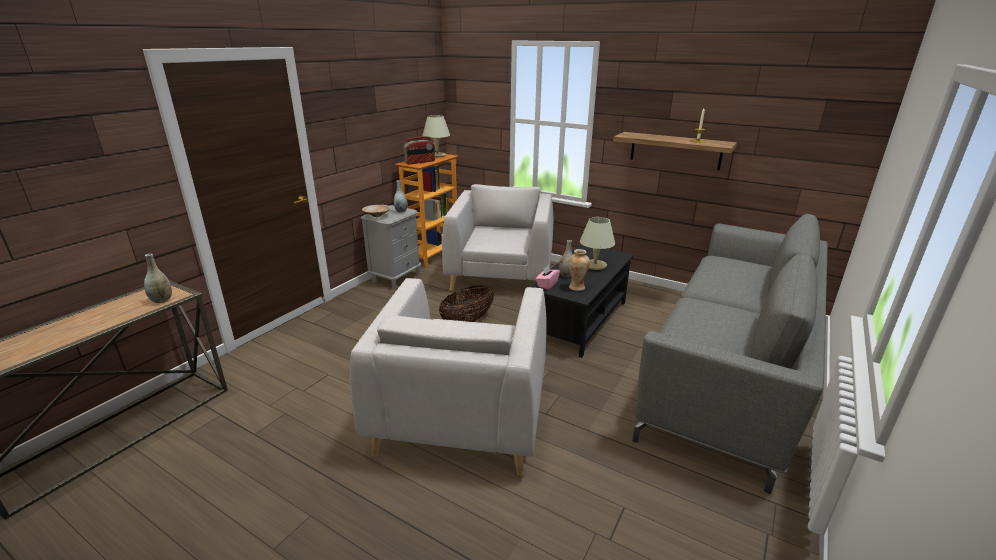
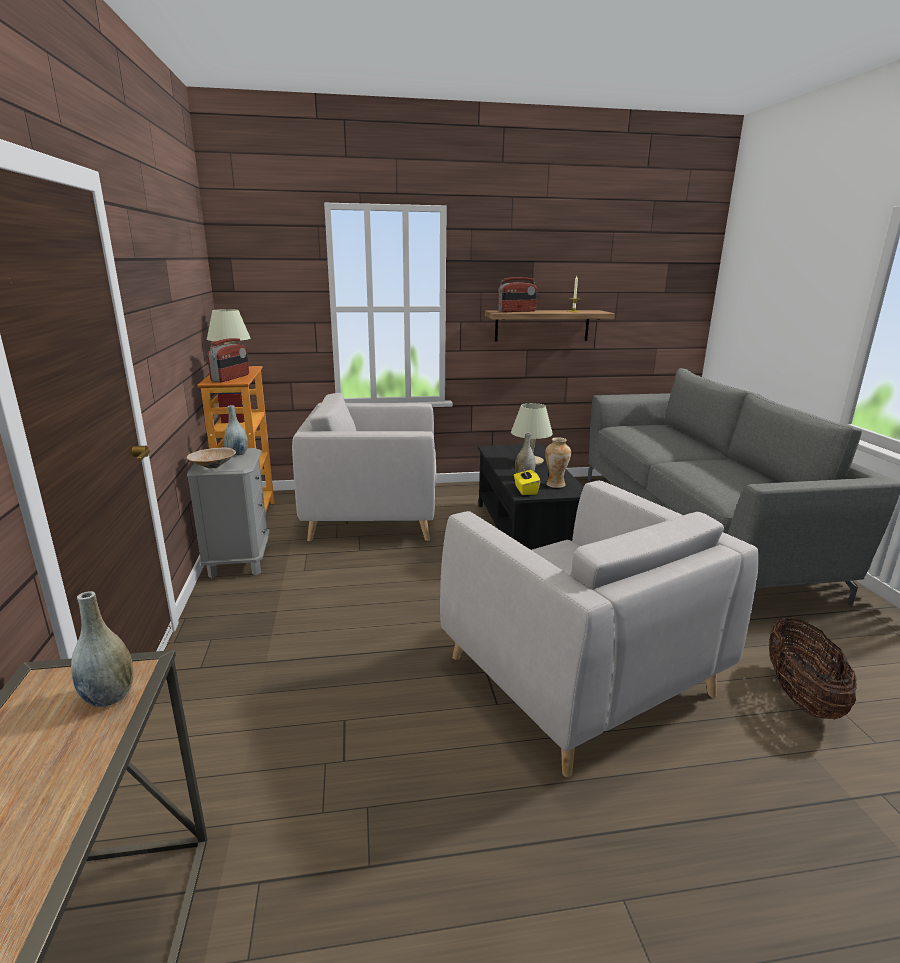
camera: 40 degrees left, 5 degrees down
basket [439,285,494,322] -> basket moved to [769,618,857,719]
grey armchair [442,184,553,290] -> grey armchair turned 60 degrees counterclockwise [292,393,436,541]
pink tissue box [536,265,560,289] -> yellow tissue box [514,467,540,495]
none -> radio [498,277,537,312]

